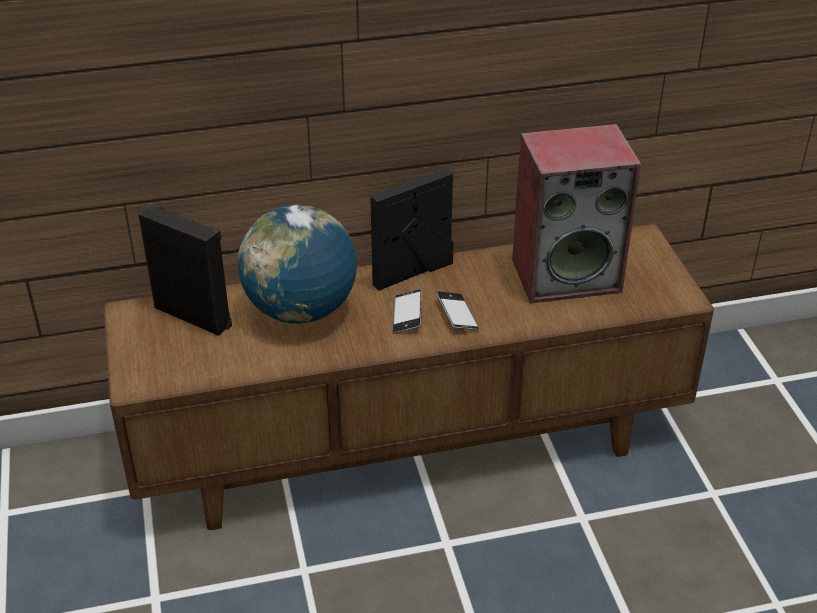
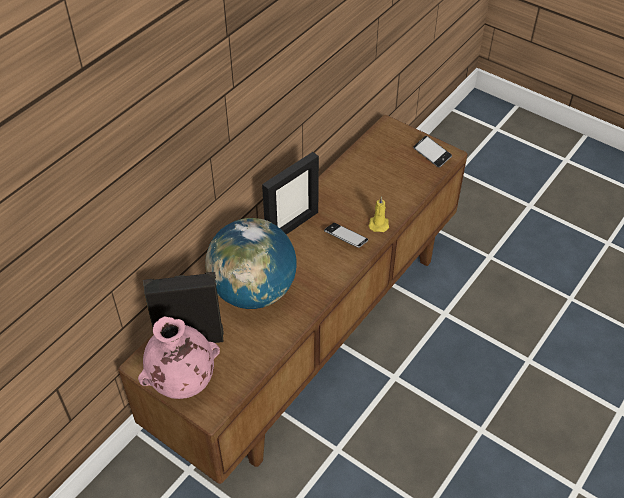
camera: 40 degrees left, 10 degrees up
picture frame [370,169,454,291] -> picture frame turned 150 degrees counterclockwise [262,152,319,235]
phone [393,289,422,334] -> phone moved to [413,136,452,168]
speaker [512,124,641,303] -> none
none -> pink vase [138,316,220,399]
none -> yellow candle [369,196,389,232]

